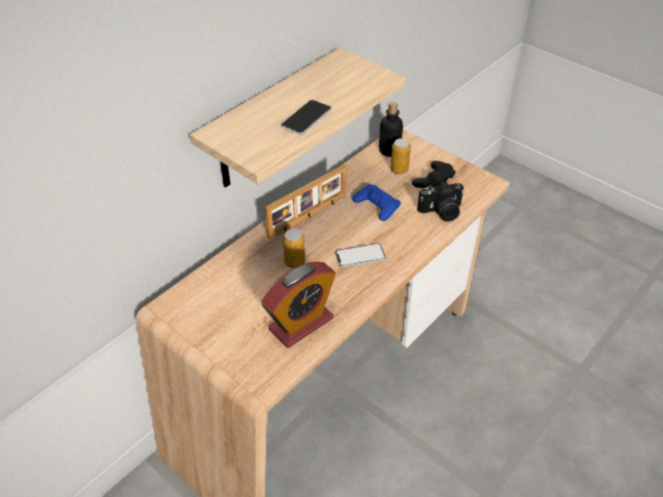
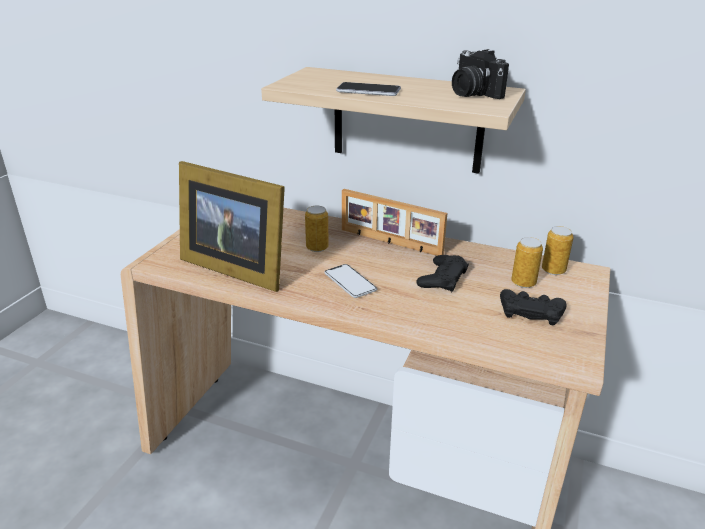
camera: 70 degrees right, 15 degrees down
alarm clock [262,262,336,348] -> picture frame [179,161,285,292]
blue game controller [352,184,401,221] -> black game controller [416,255,469,292]
bottle [379,102,403,157] -> can [542,226,573,275]
camera [417,181,464,222] -> camera moved to [452,49,509,99]

